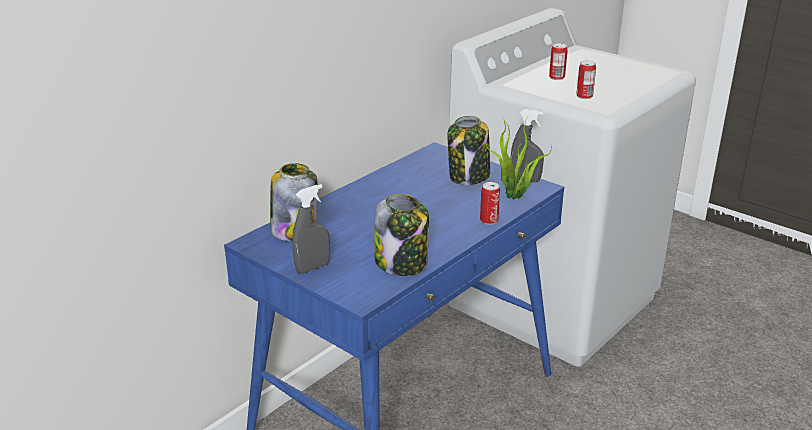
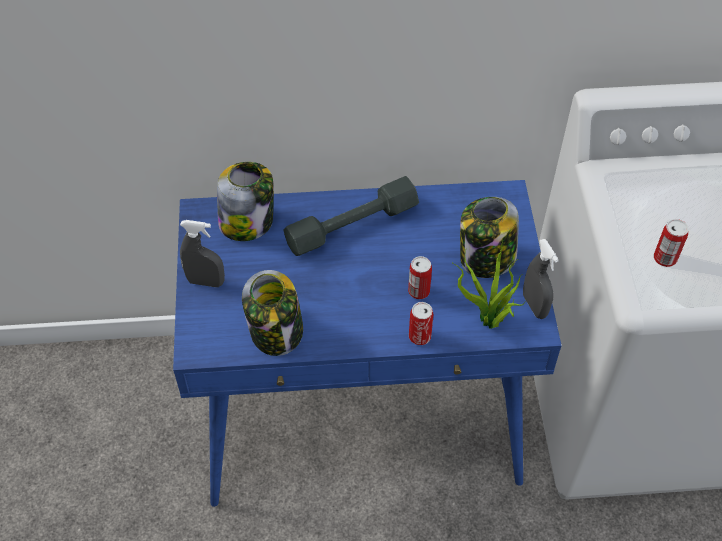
camera: 45 degrees right, 25 degrees up
can [549,43,568,80] -> can moved to [408,256,432,299]
none -> grey dumbbell [284,176,419,256]

